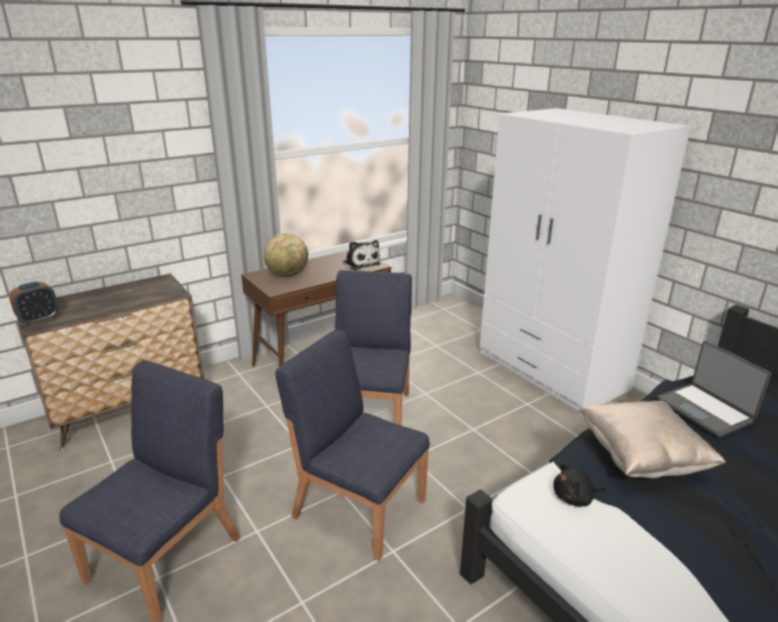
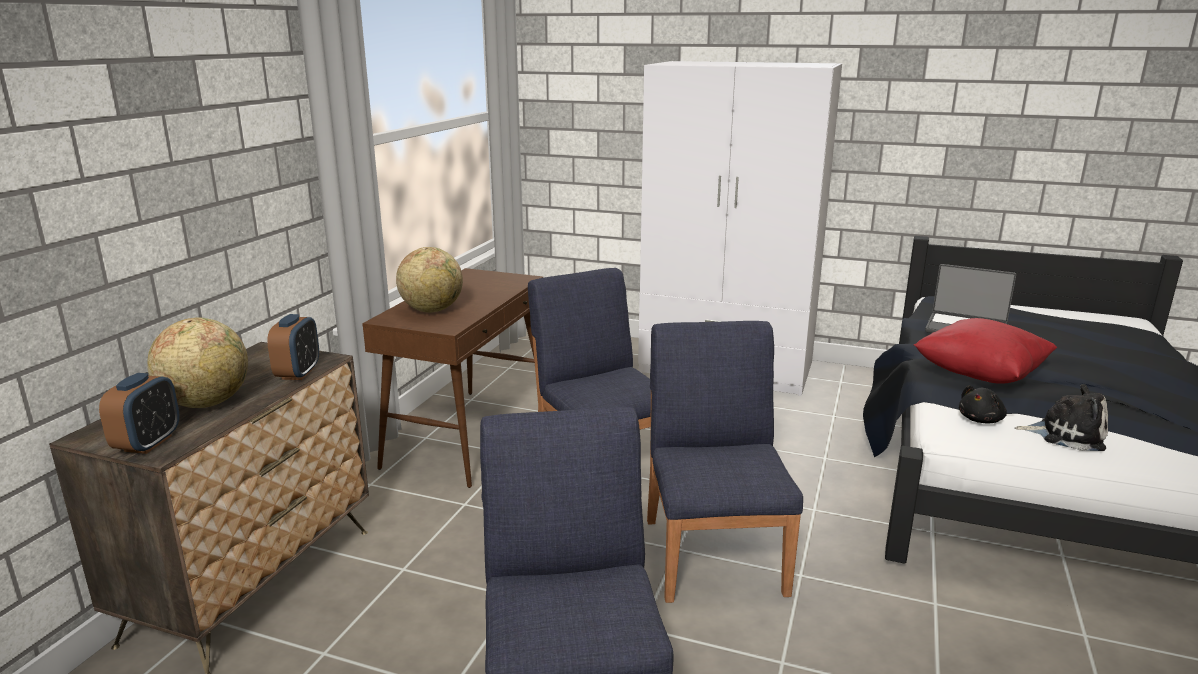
camera: 35 degrees left, 5 degrees down
blue chair [275,329,430,561] -> blue chair turned 90 degrees clockwise [647,321,803,603]
plush toy [343,240,381,270] -> plush toy moved to [1015,384,1108,451]
beige pillow [579,400,726,478] -> red pillow [914,318,1057,384]
none -> globe [147,317,248,408]
none -> alarm clock [267,314,319,380]

